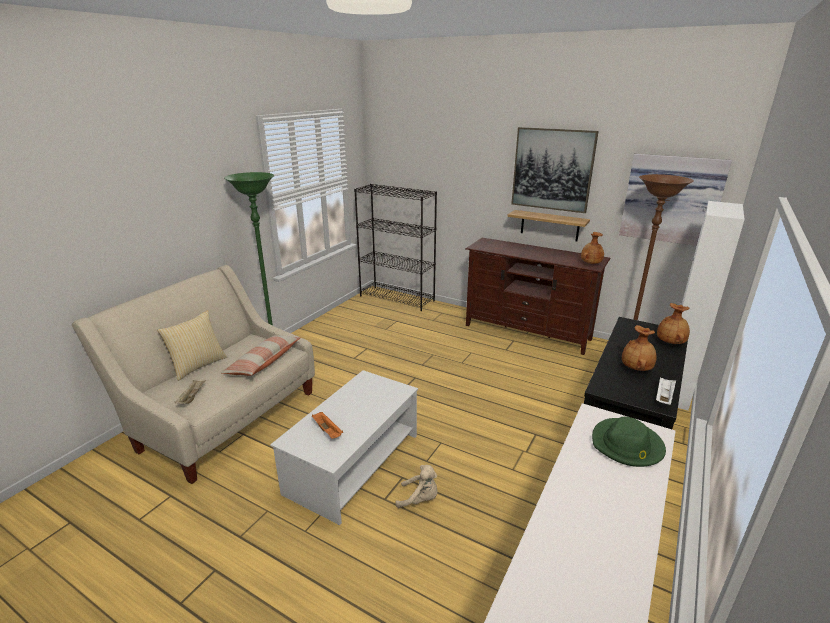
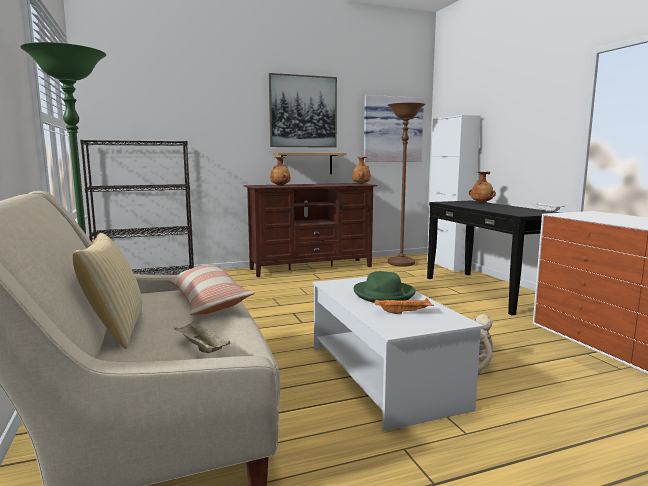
camera: 50 degrees left, 15 degrees down
green hat [592,417,666,467] -> green hat moved to [354,271,416,303]
brown vase [622,325,657,371] -> brown vase moved to [270,157,290,186]

